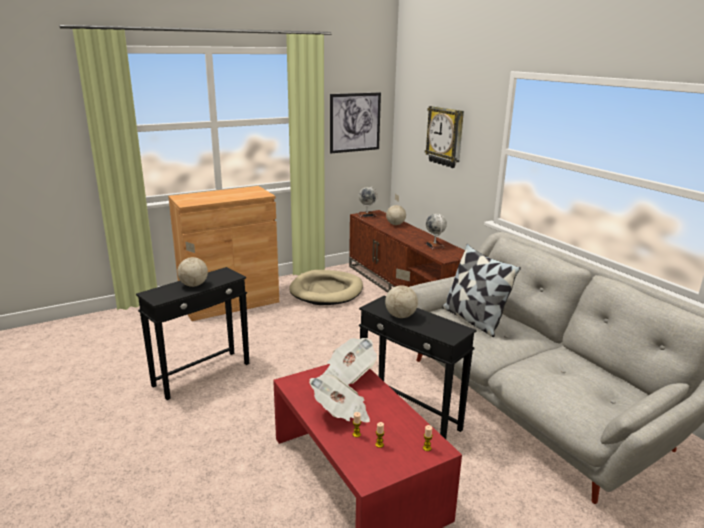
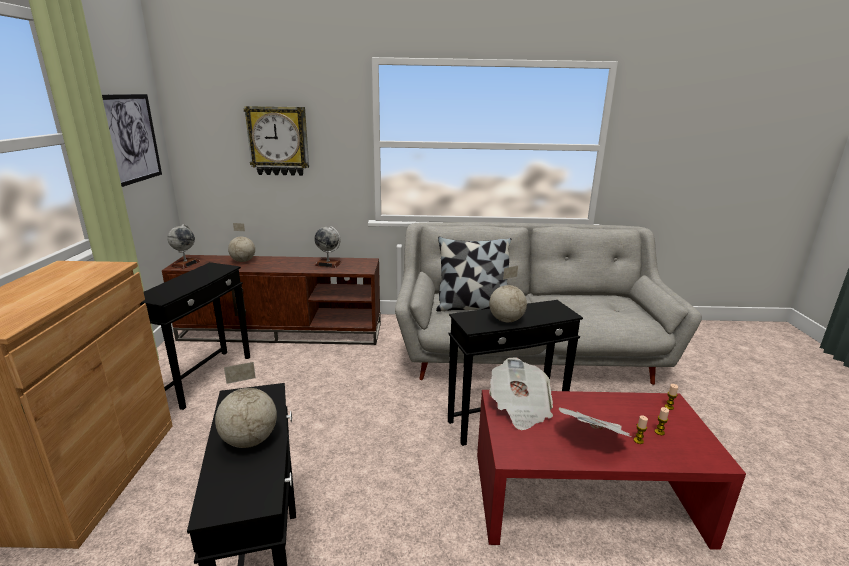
camera: 60 degrees left, 0 degrees up
beige dog bed [289,270,363,305] -> black side table [140,262,250,410]

